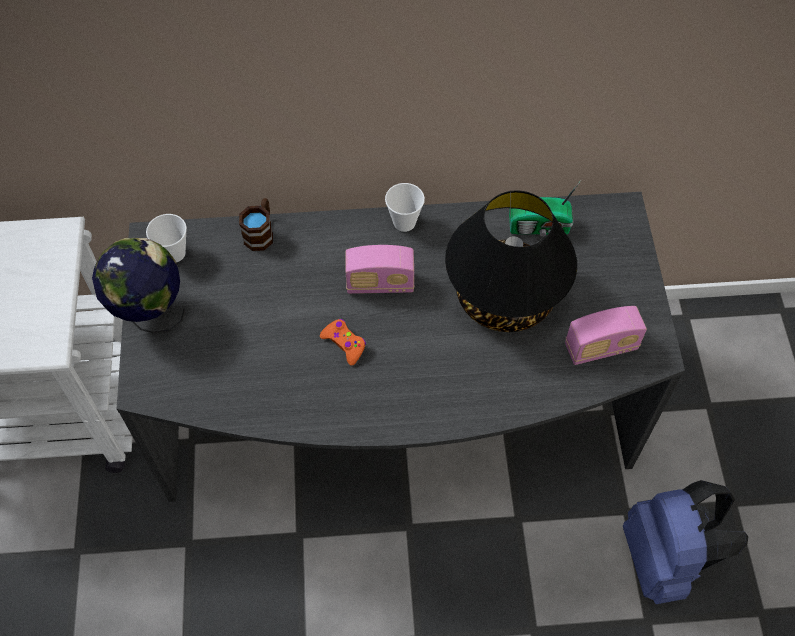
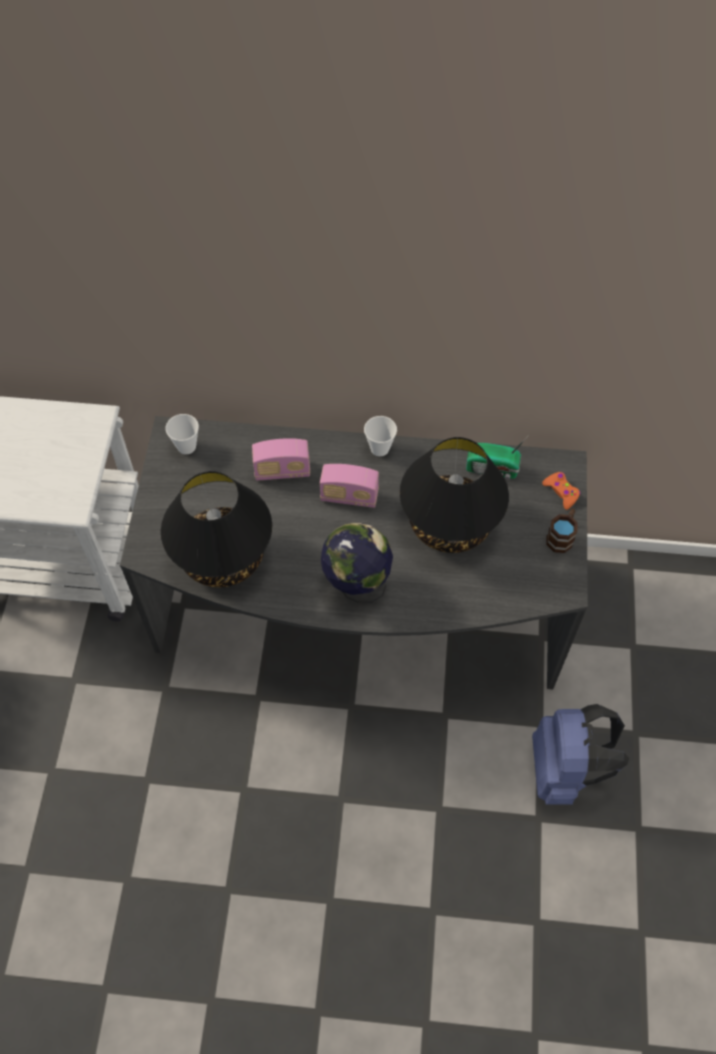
camera: 10 degrees right, 0 degrees up
globe [92,238,185,333] -> globe moved to [321,523,393,603]
brown mug [239,198,273,251] -> brown mug moved to [546,508,578,553]
orange game controller [320,319,366,366] -> orange game controller moved to [542,472,580,510]
radio [565,306,647,365] -> radio moved to [252,438,310,481]
none -> black table lamp [161,471,272,588]

